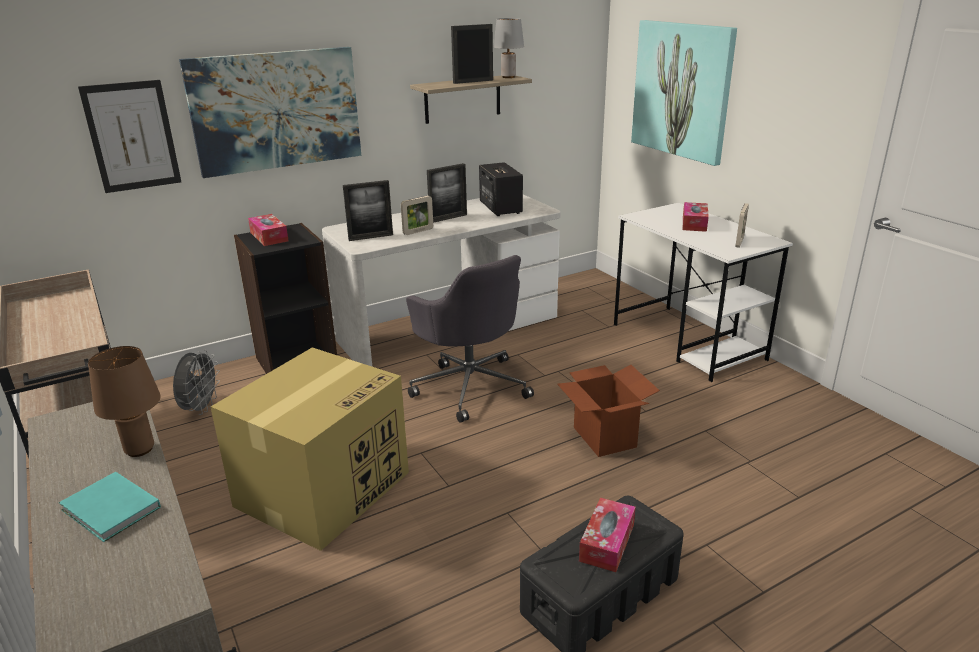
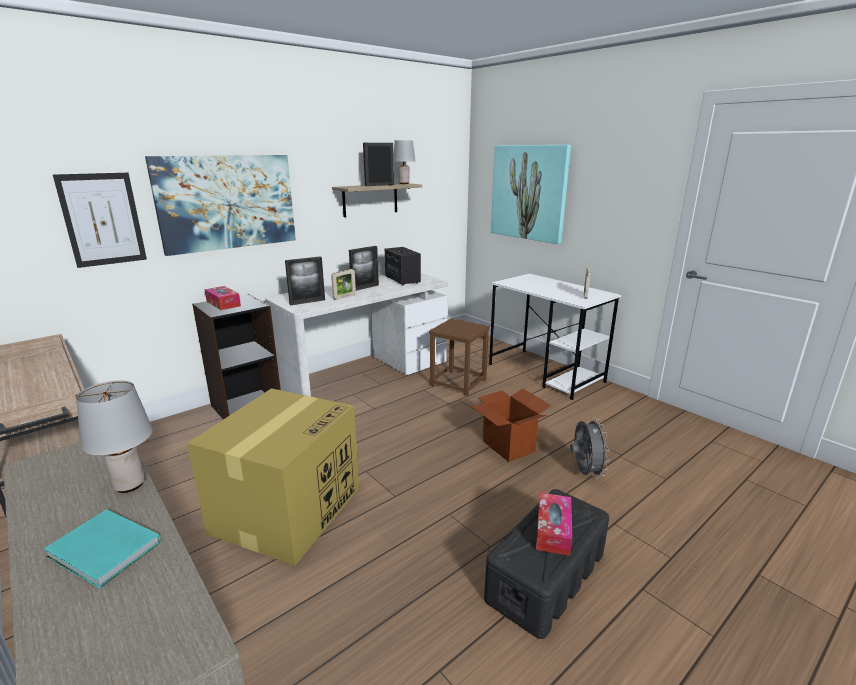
camera: 10 degrees left, 5 degrees down
brown table lamp [88,346,161,457] -> grey table lamp [76,380,153,493]
grey fan [173,349,220,415] -> grey fan moved to [570,417,610,479]
grey office chair [406,255,534,423] -> none
tissue box [683,202,709,232] -> none
none -> brown stool [429,318,490,396]

